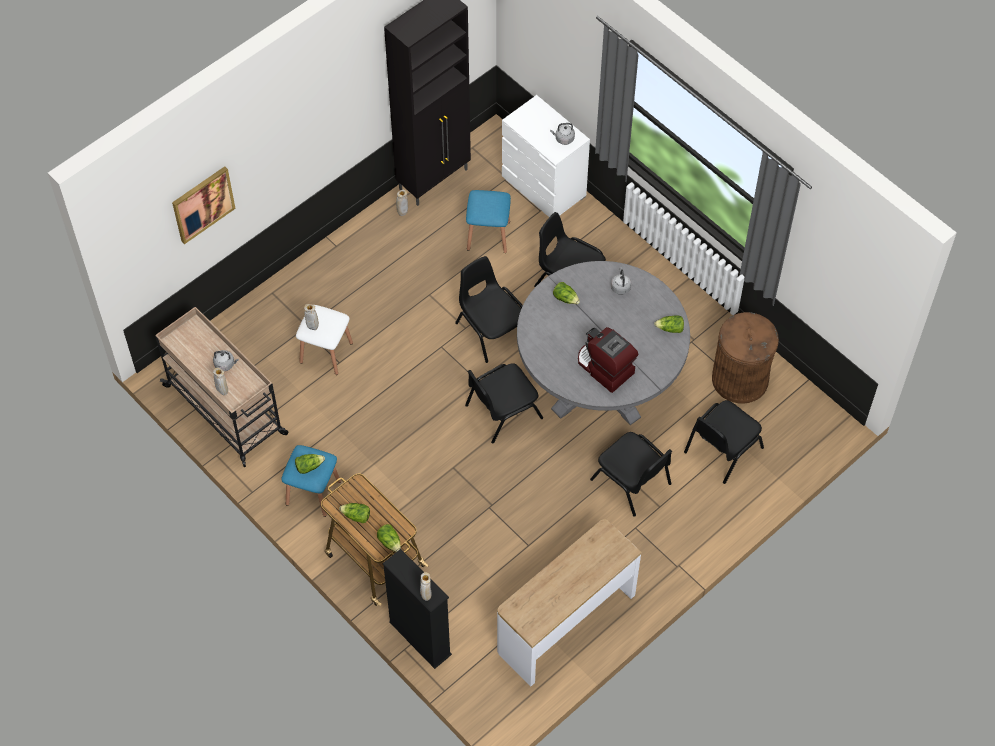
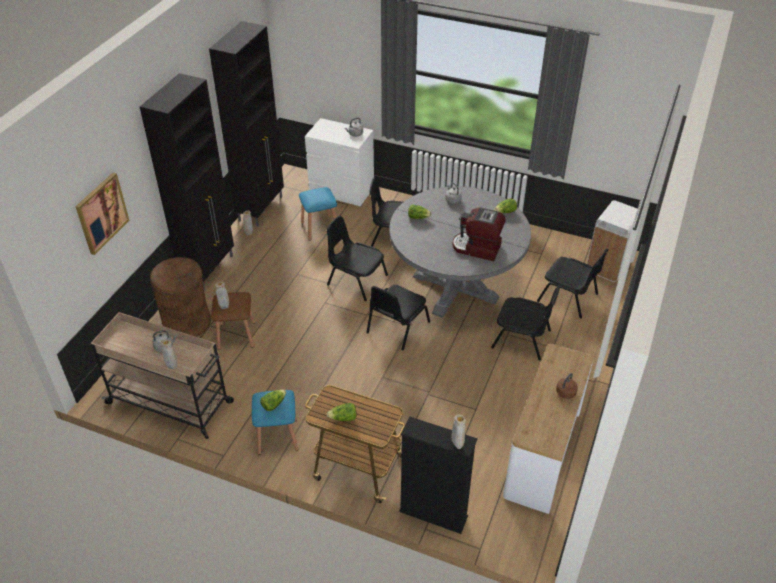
camera: 25 degrees left, 15 degrees down
white stool [296,305,353,375] -> brown stool [211,292,255,349]
lettuce [377,524,401,552] -> none
black chair [684,400,764,484] -> black chair turned 75 degrees counterclockwise [537,249,608,319]
brown trash can [712,312,779,404] -> brown trash can moved to [150,257,211,337]
none -> black cabinet [140,73,234,291]
none -> brown kettle [556,373,578,399]
none -> white trash can [587,200,638,282]

